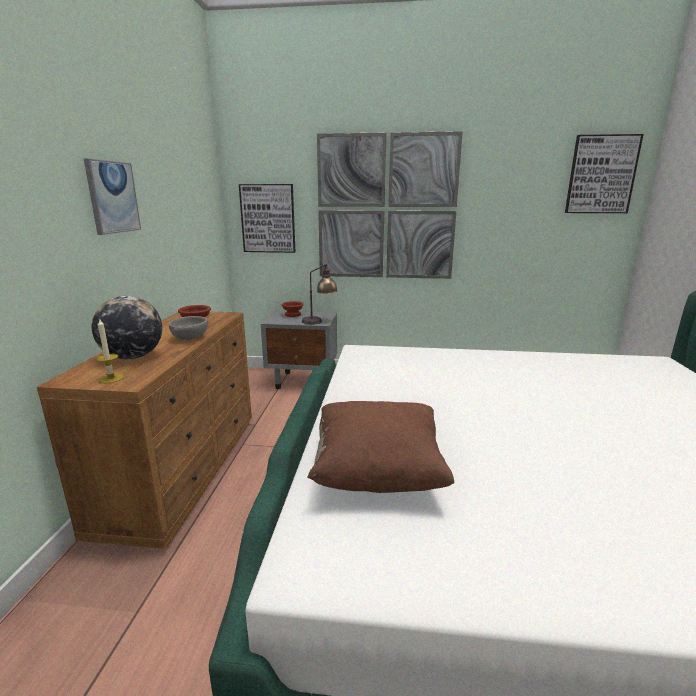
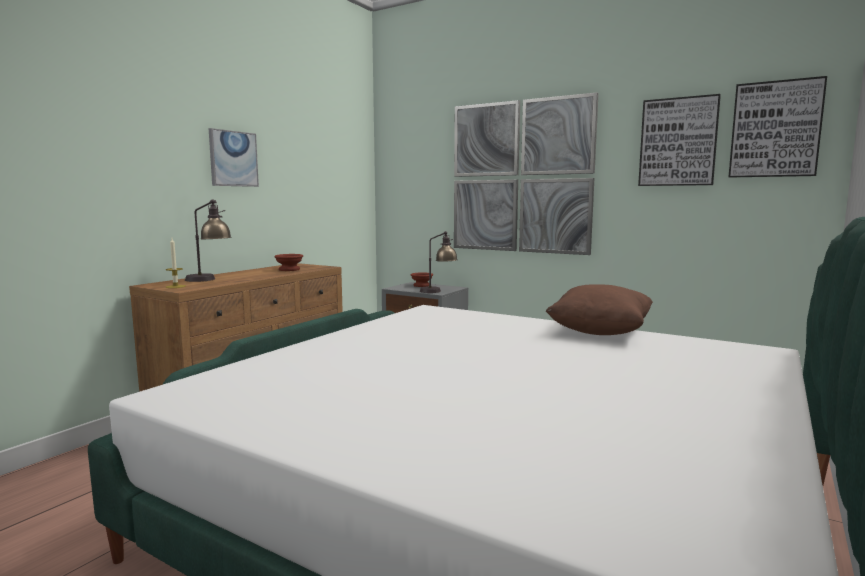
camera: 25 degrees right, 10 degrees down
globe [92,296,162,359] -> table lamp [185,199,232,282]
grey bowl [169,316,208,340] -> none
picture [239,184,296,253] -> picture moved to [638,94,721,186]
brown pillow [308,401,454,493] -> brown pillow moved to [546,284,653,335]

